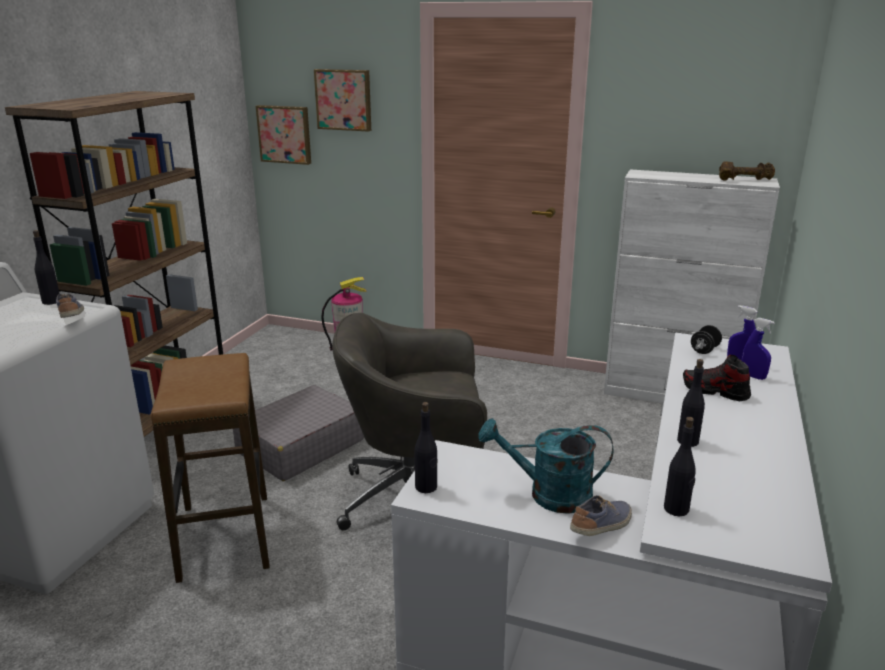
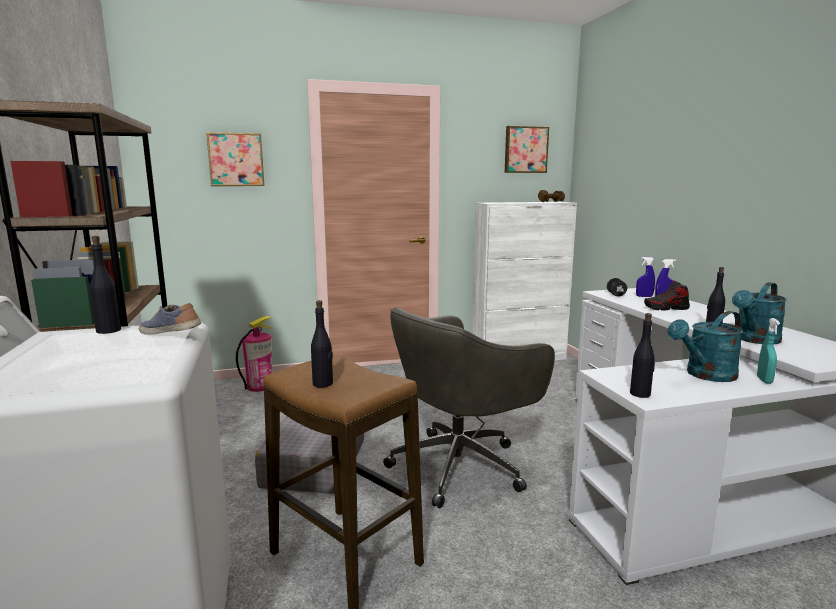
camera: 35 degrees left, 10 degrees down
picture [256,105,311,165] -> picture moved to [505,126,549,173]
shoe [570,495,632,536] -> turquoise spray bottle [757,318,780,384]
black bottle [664,417,696,516] -> black bottle moved to [311,300,333,388]
none -> turquoise watering can [732,282,787,344]

